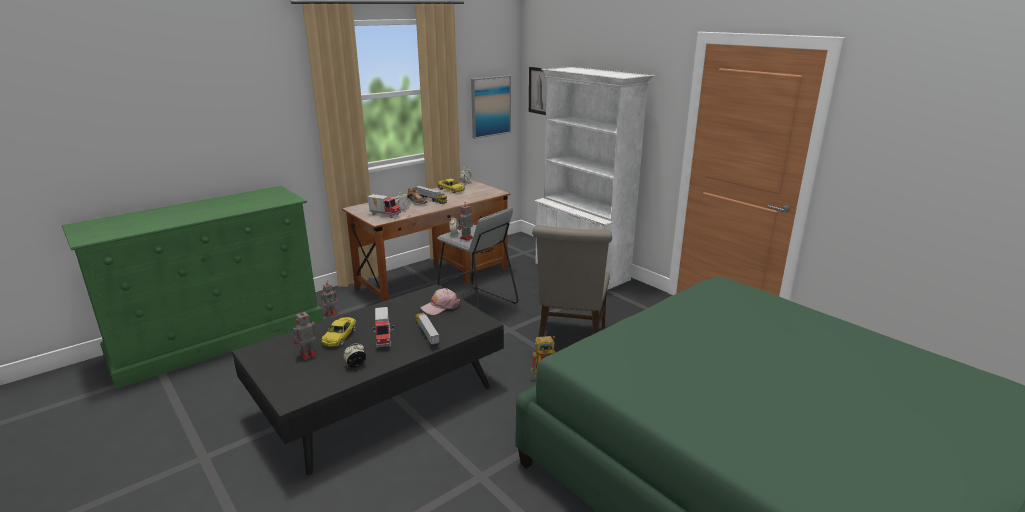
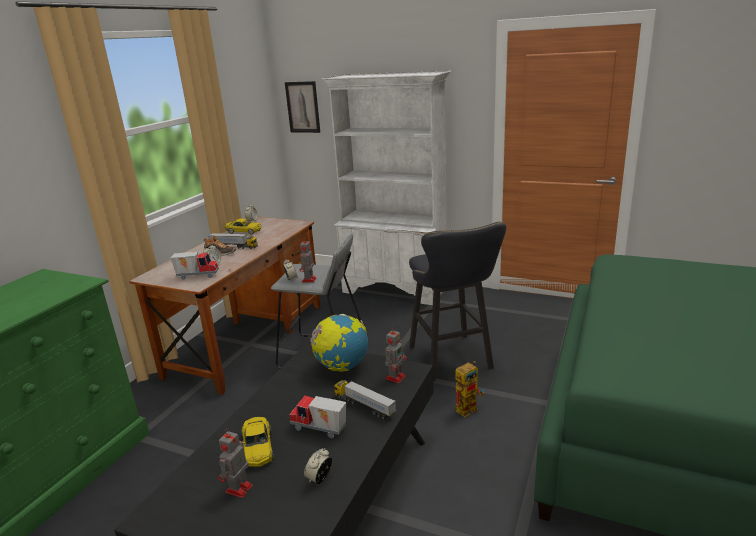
camera: 25 degrees left, 0 degrees up
toy robot [321,283,338,317] -> toy robot moved to [385,327,407,383]
toy truck [373,307,394,348] -> toy truck turned 150 degrees clockwise [289,396,346,438]
pink cap [420,288,460,315] -> globe [310,314,368,372]
picture [471,76,511,139] -> none
beige chair [532,225,612,337] -> black stool [409,222,506,381]

